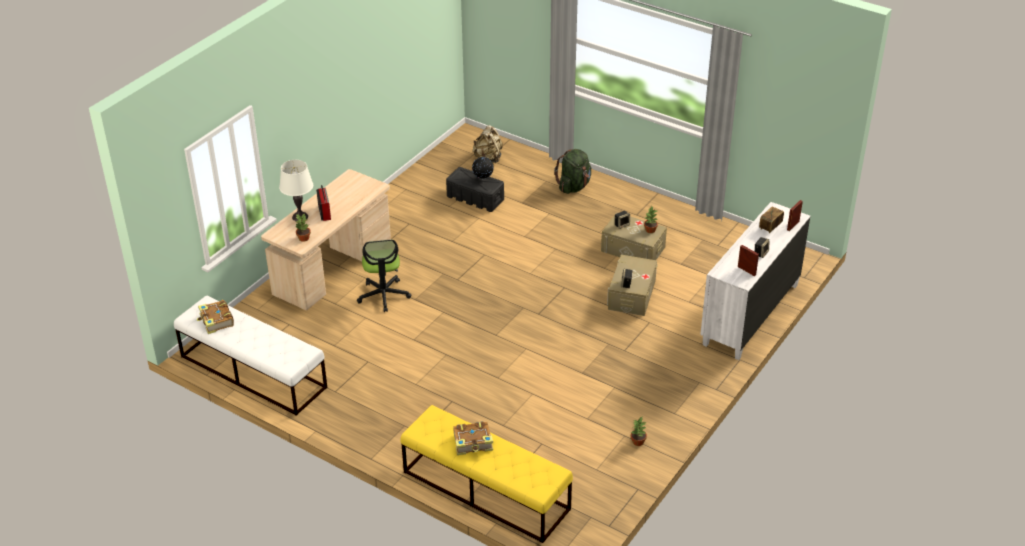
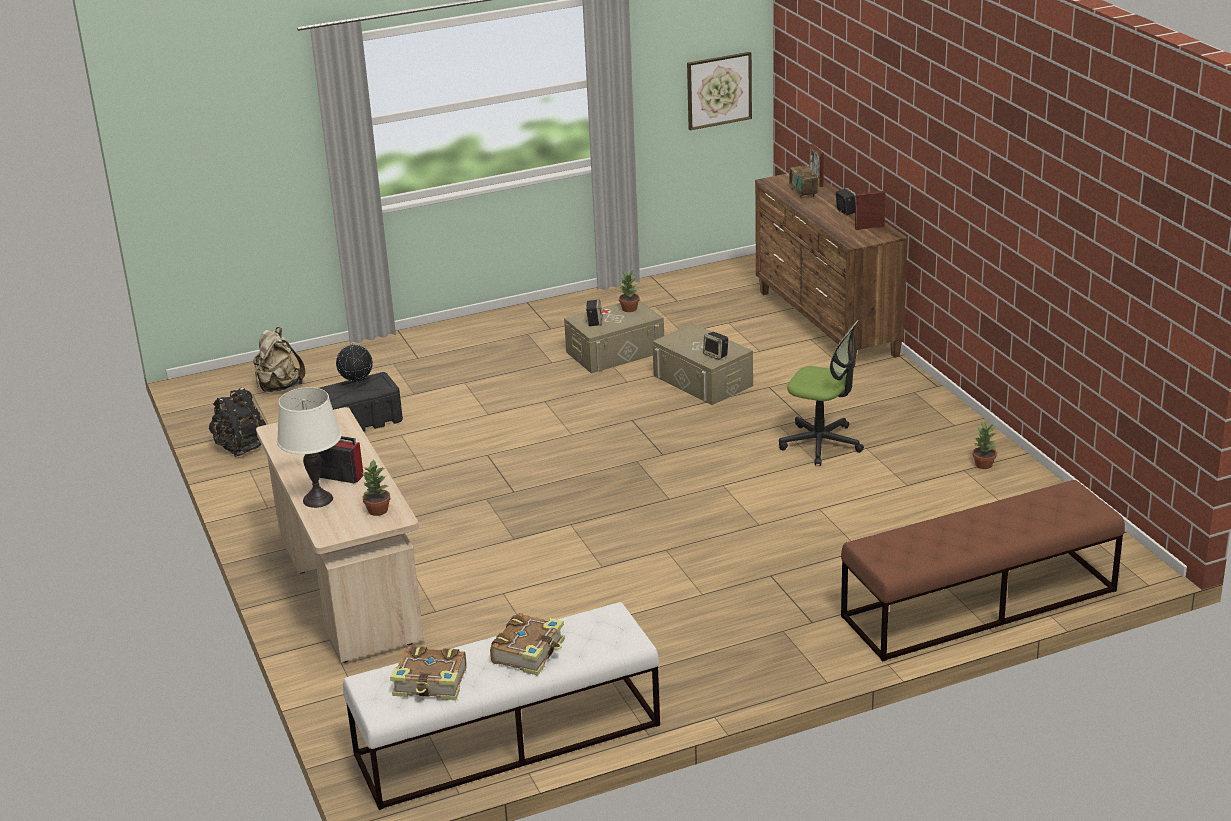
camera: 55 degrees left, 10 degrees down
office chair [357,240,411,312] -> office chair moved to [779,320,864,466]
yellow bench [401,405,573,543] -> brown bench [841,480,1125,662]
book [453,421,493,455] -> book moved to [490,613,565,676]
green backpack [554,149,591,194] -> none
white dresser [700,202,811,360] -> brown dresser [755,173,908,367]
none -> black backpack [209,387,266,457]
none -> picture [687,52,752,130]

